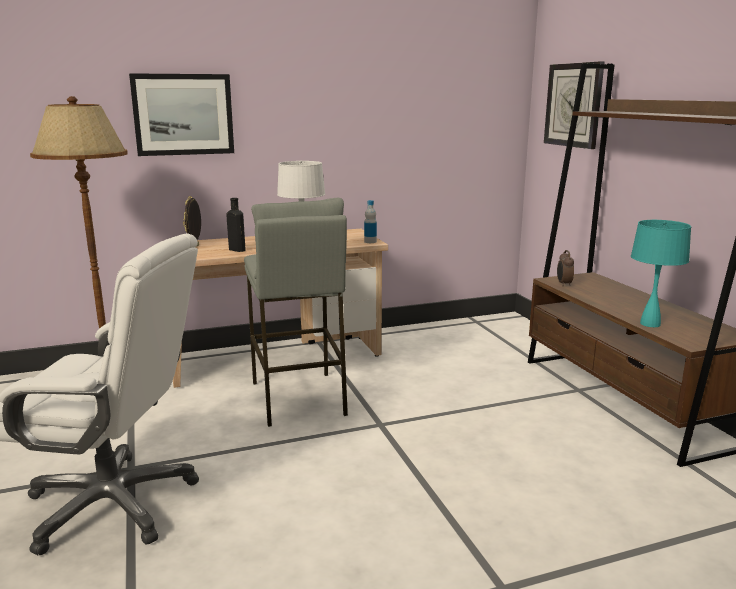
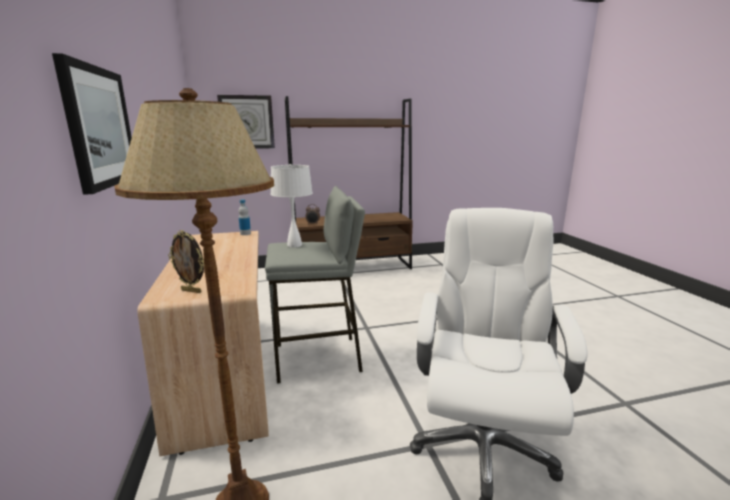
camera: 85 degrees left, 0 degrees up
black bottle [226,198,246,252] -> none
turquoise table lamp [631,220,691,327] -> none

